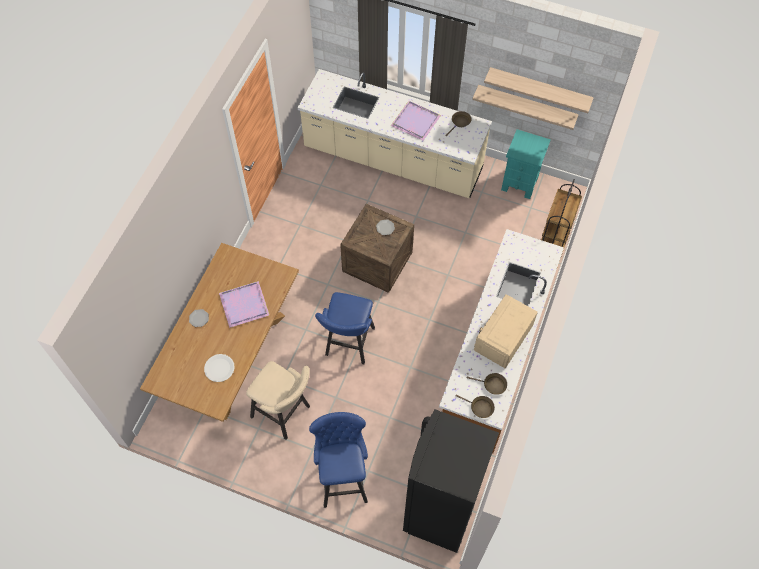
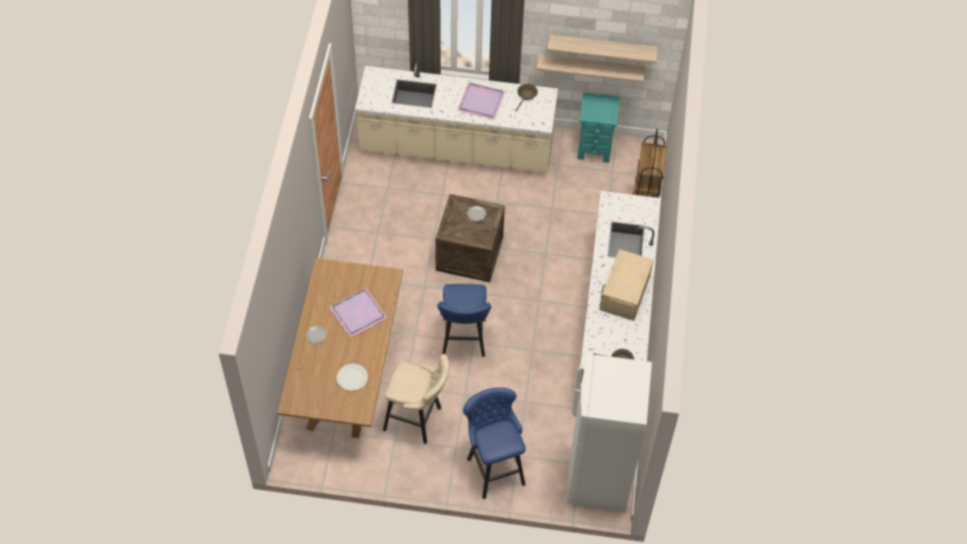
camera: 15 degrees left, 5 degrees down
black fridge [403,409,499,553] -> white fridge [567,354,652,512]
brown frying pan [467,373,507,395] -> none

